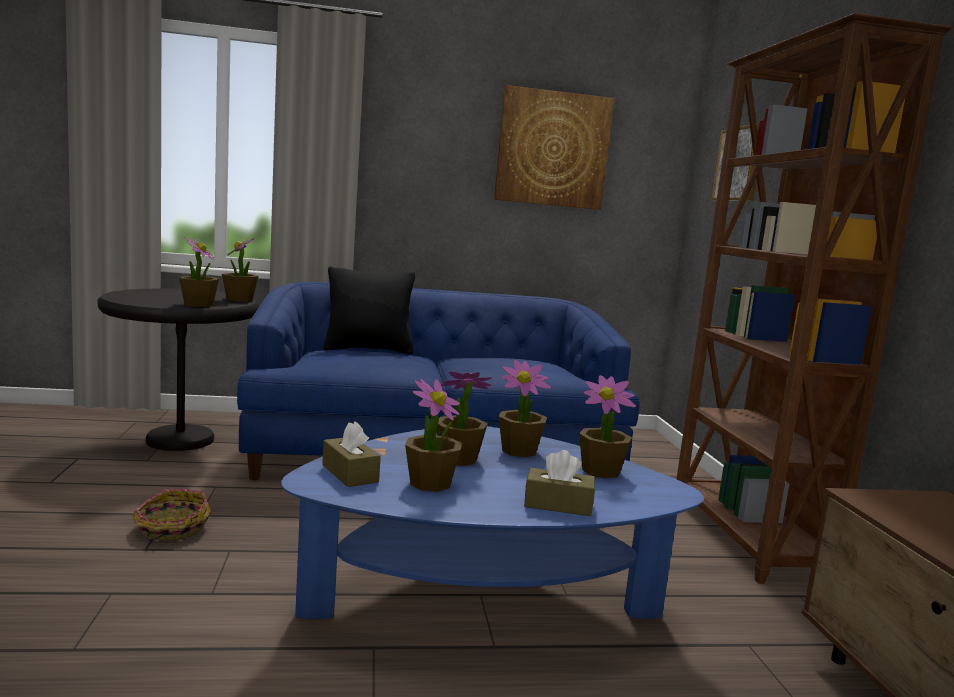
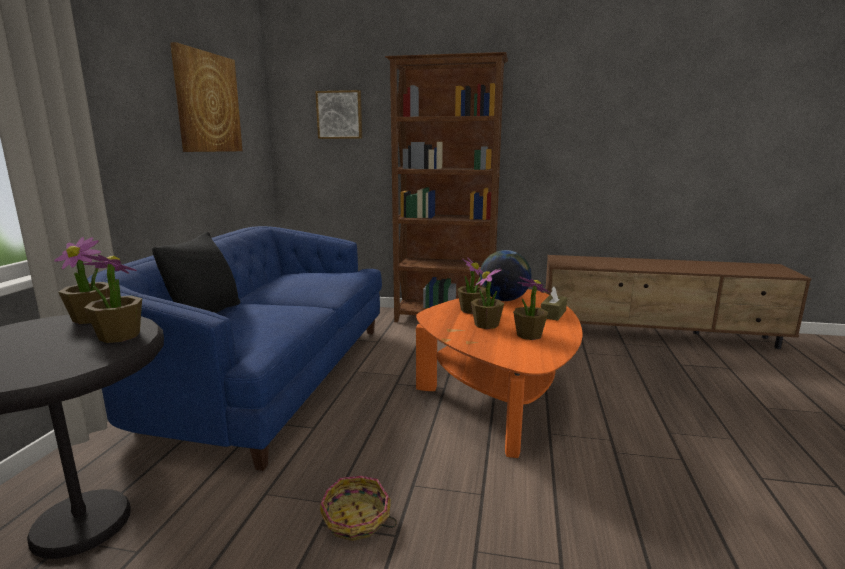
camera: 70 degrees left, 5 degrees up
blue coffee table [282,426,704,619] -> orange coffee table [416,289,582,458]
brown tissue box [322,422,381,487] -> none
potted plant [579,375,636,478] -> globe [480,250,532,301]

